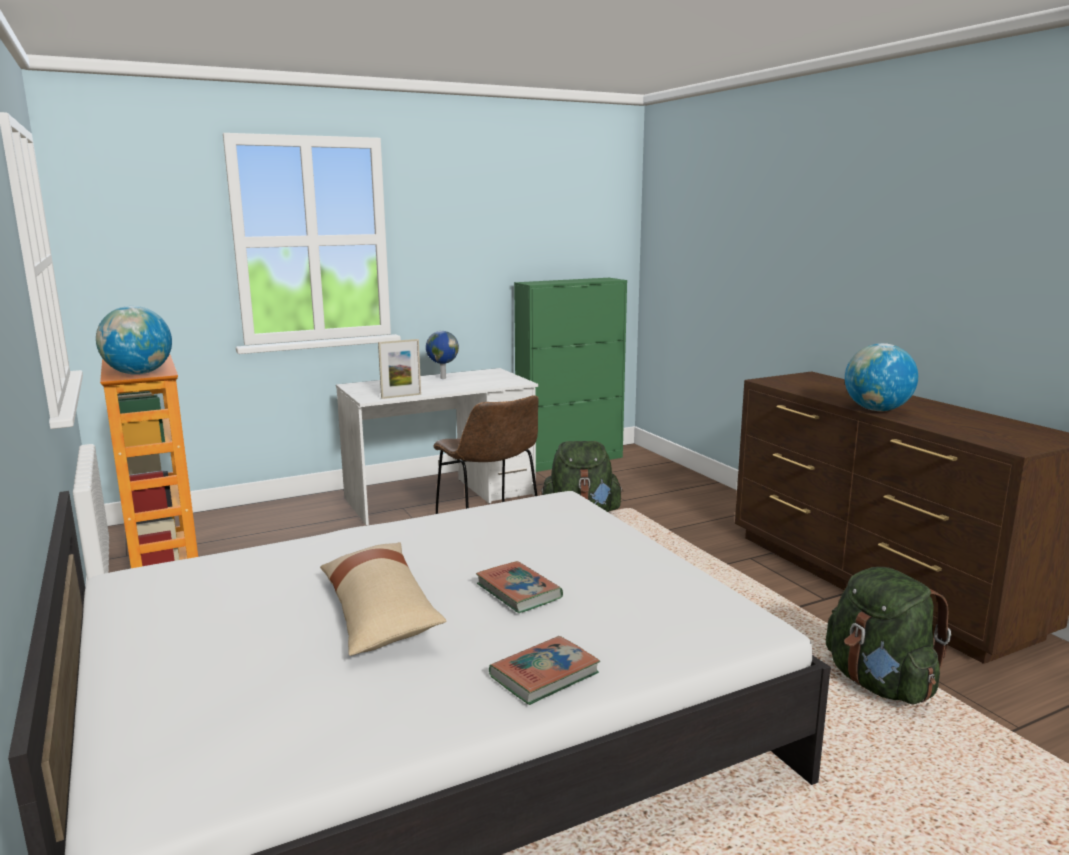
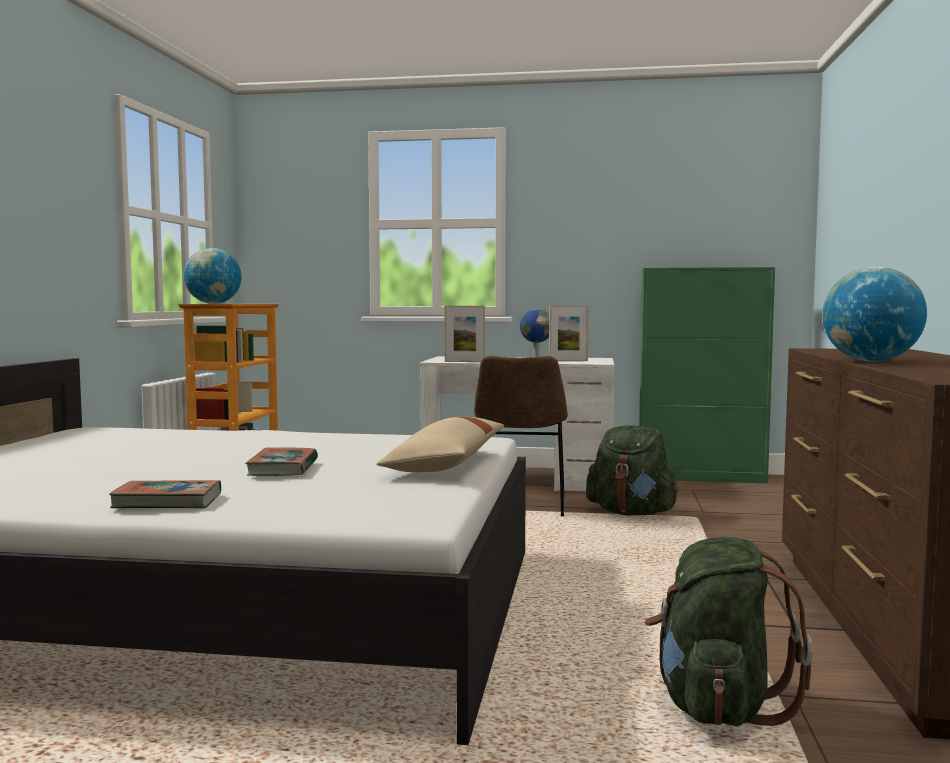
camera: 35 degrees right, 10 degrees down
beige pillow [320,542,447,656] -> beige pillow moved to [376,417,504,472]
none -> picture frame [549,306,589,361]

